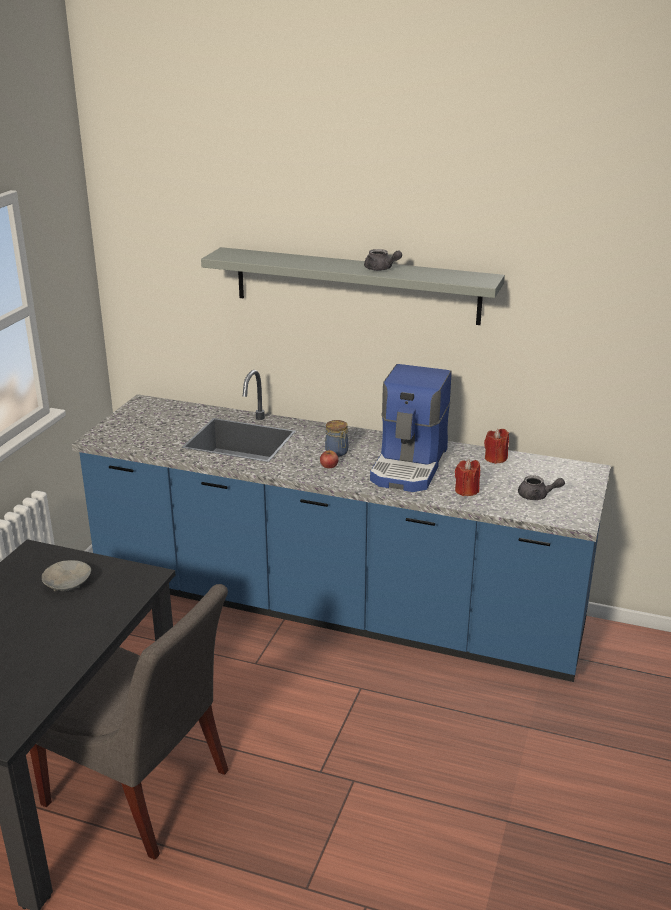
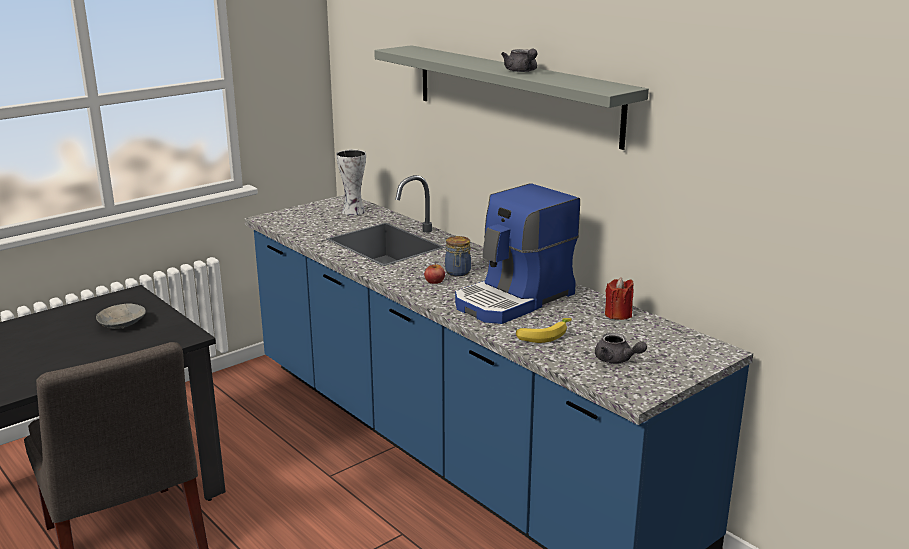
camera: 30 degrees right, 5 degrees down
red candle [455,460,480,496] -> banana [516,318,572,343]
none -> vase [336,150,366,216]

